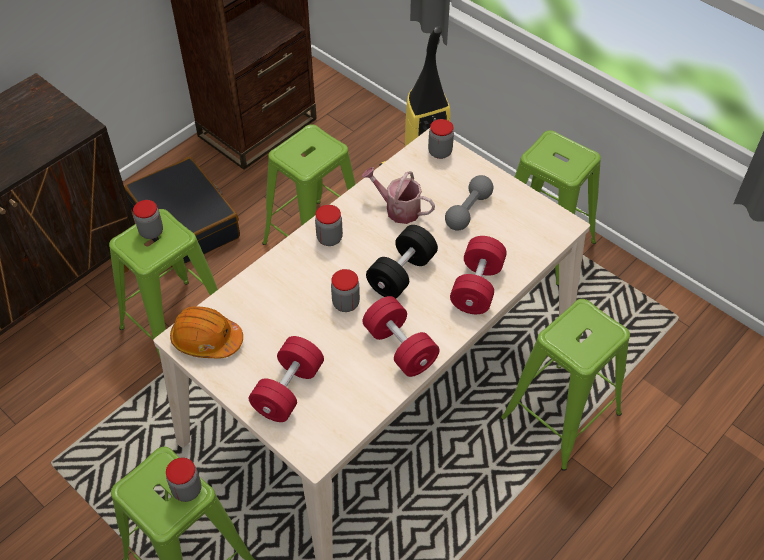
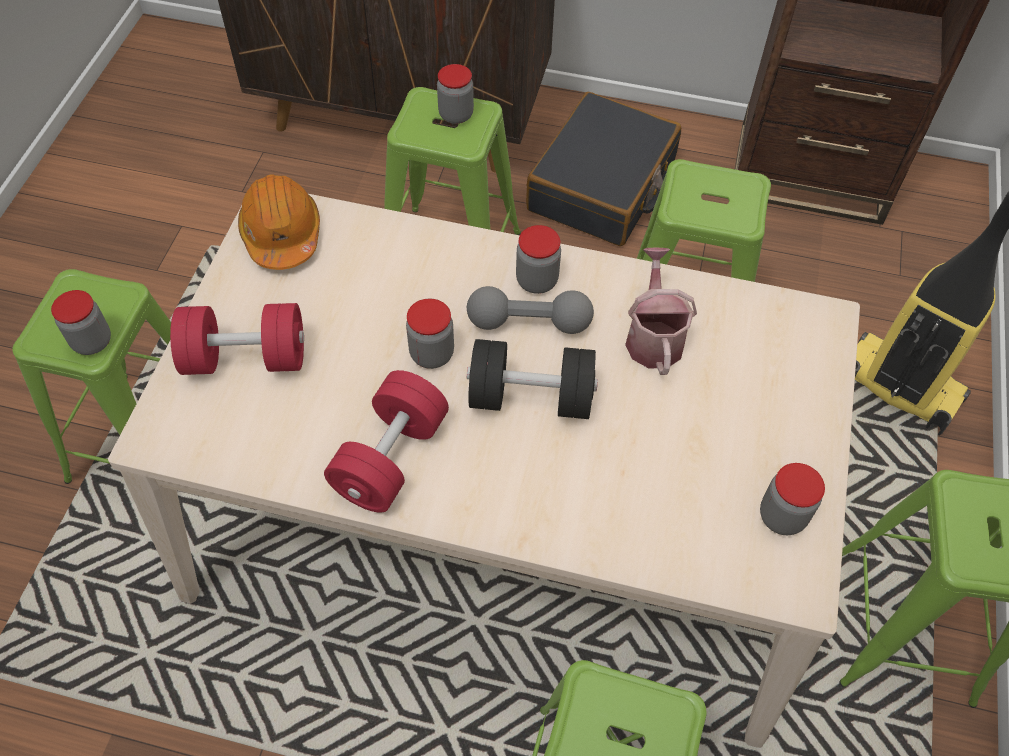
camera: 60 degrees right, 5 degrees up
jar [428,119,454,159] -> jar moved to [760,463,825,535]
grey dumbbell [445,175,493,231] -> grey dumbbell moved to [467,286,594,334]
red dumbbell [450,236,507,314] -> none

